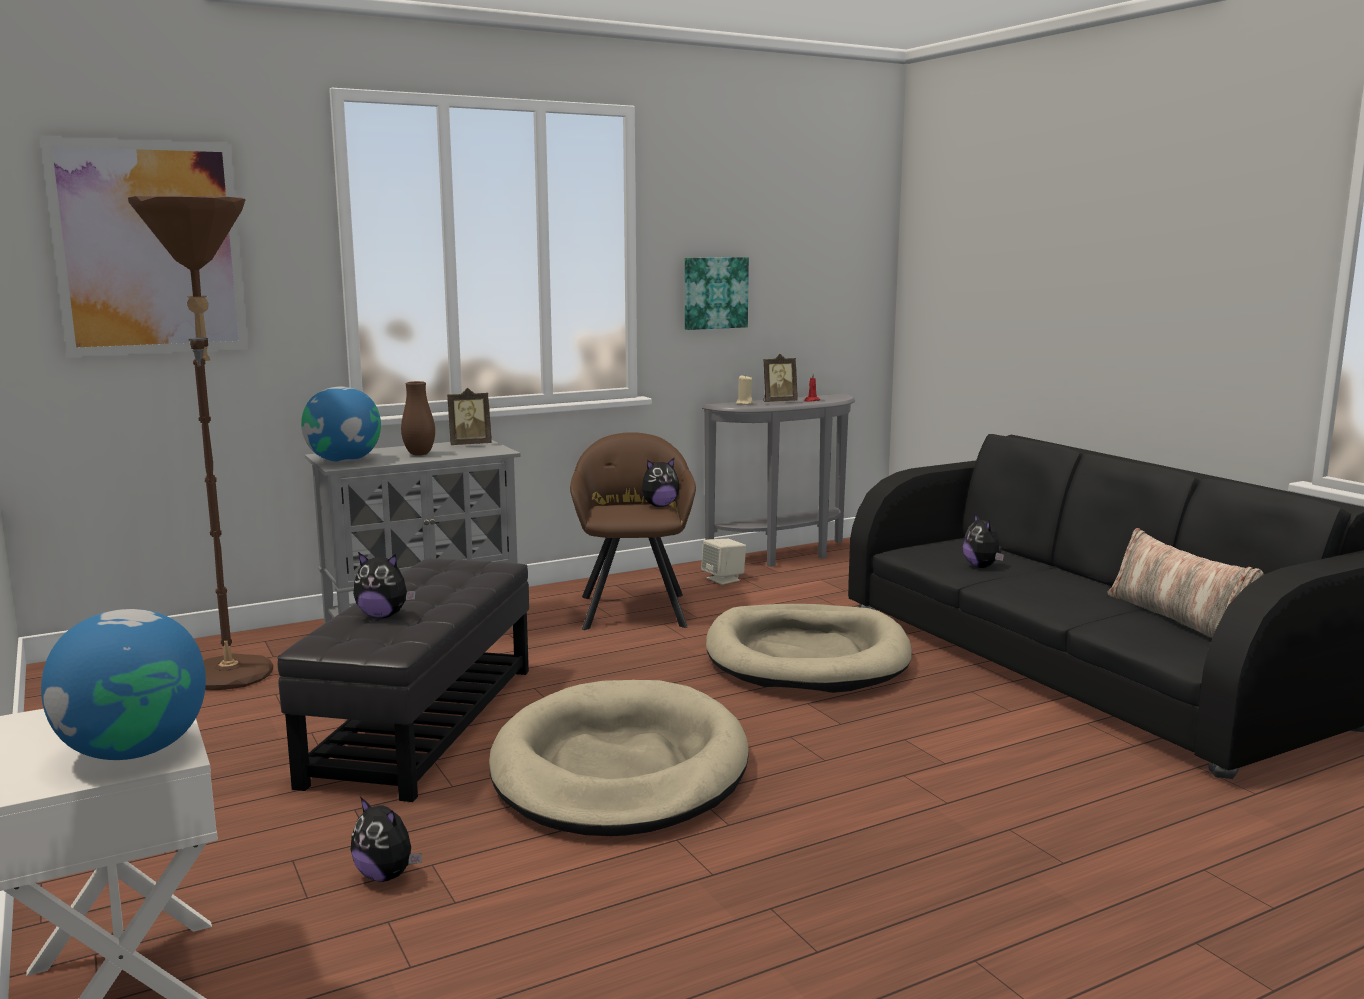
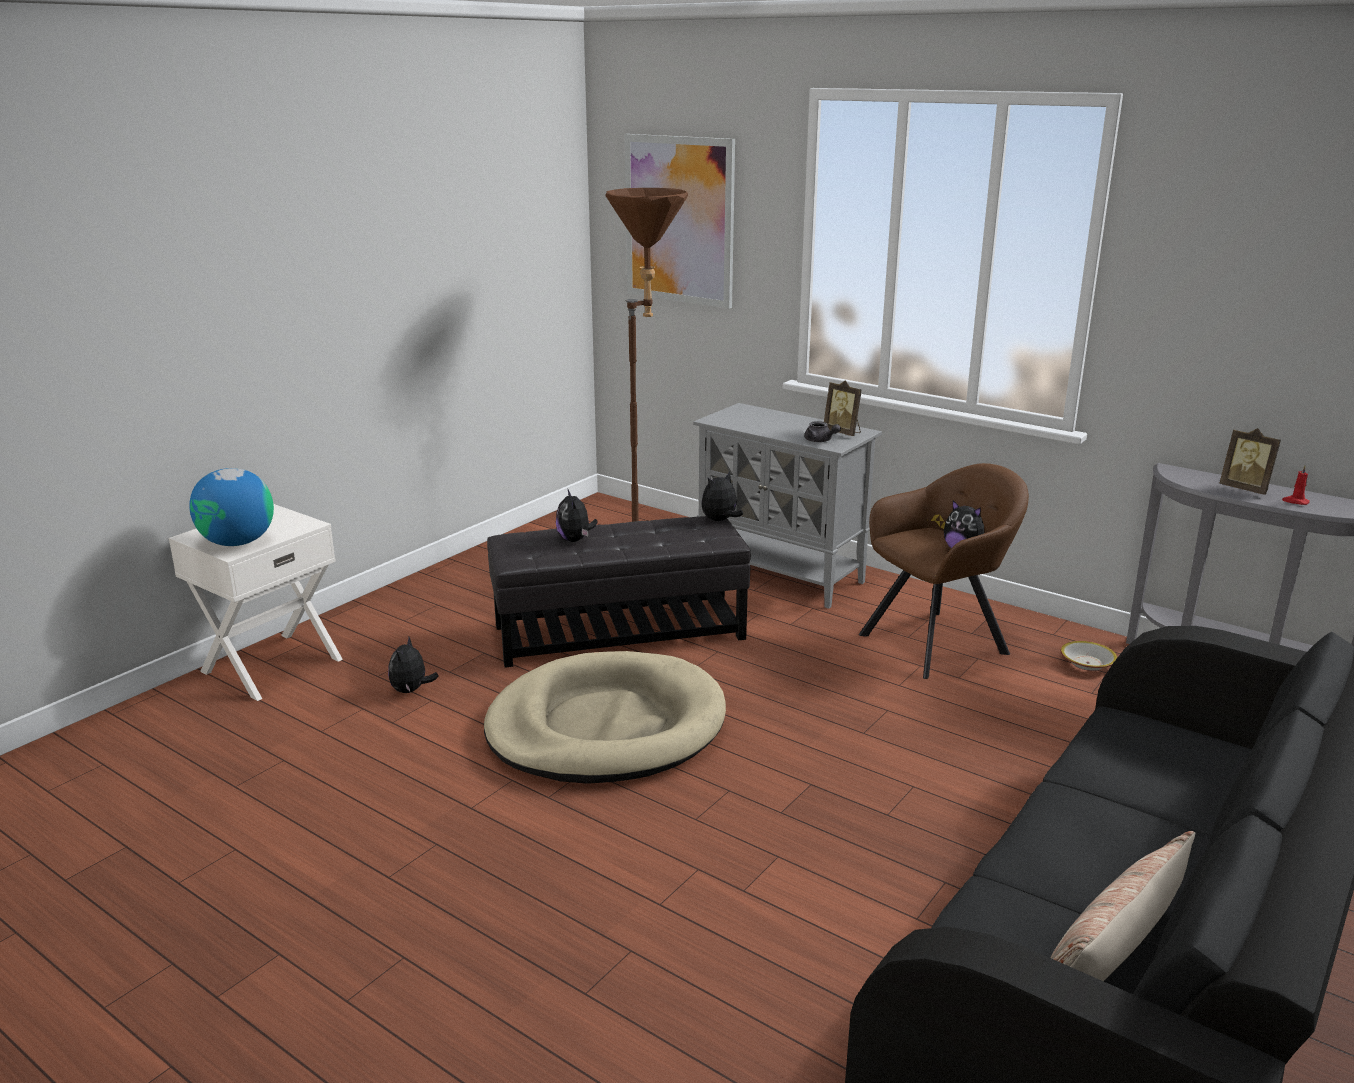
camera: 65 degrees right, 10 degrees up
globe [301,387,381,462] -> none
brown vase [401,381,435,456] -> none
picture [685,257,749,330] -> none
beige speaker [701,539,746,585] -> bowl [1061,641,1117,671]
beige dog bed [706,604,912,693] -> none
beige candle [736,375,753,405] -> none
plush toy [963,514,1004,568] -> plush toy moved to [702,471,743,521]
none -> grey teapot [804,421,841,442]

